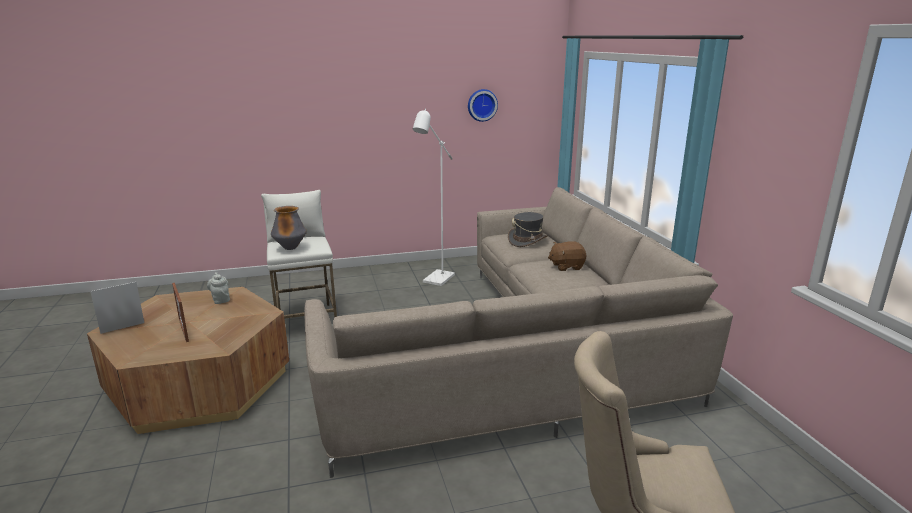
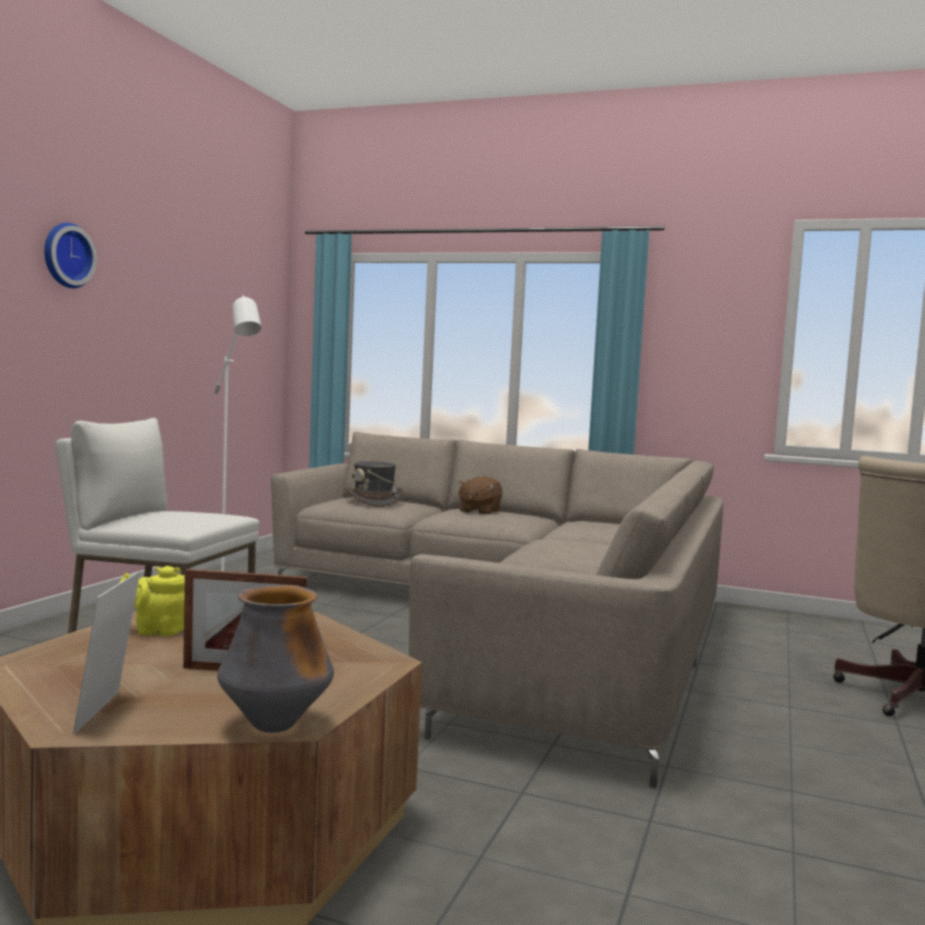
camera: 55 degrees left, 15 degrees down
grey teapot [207,272,230,304] -> yellow teapot [119,566,185,637]
vase [271,206,307,250] -> vase moved to [217,585,334,733]
wall clock [468,89,498,122] -> wall clock moved to [44,223,97,288]

